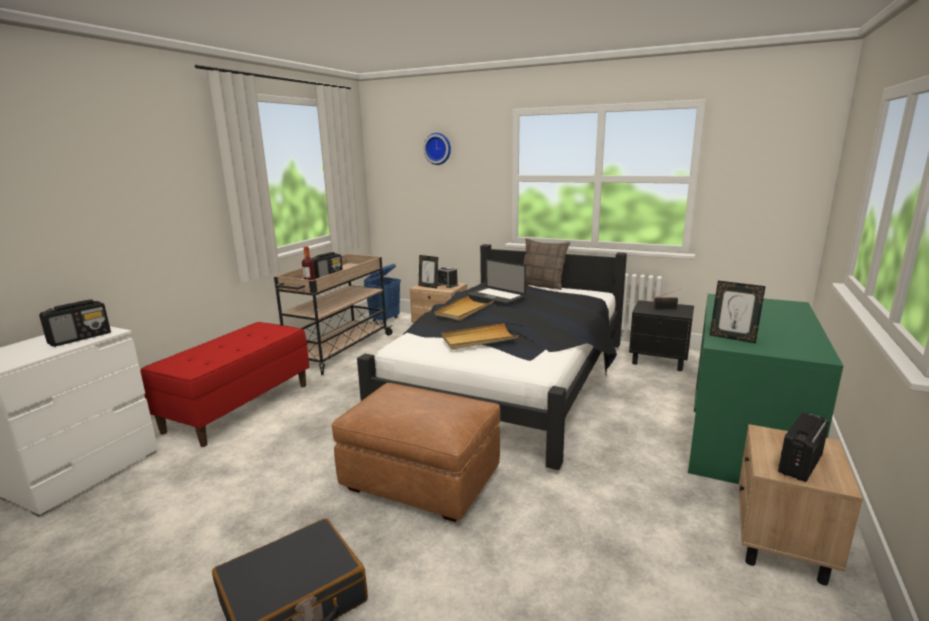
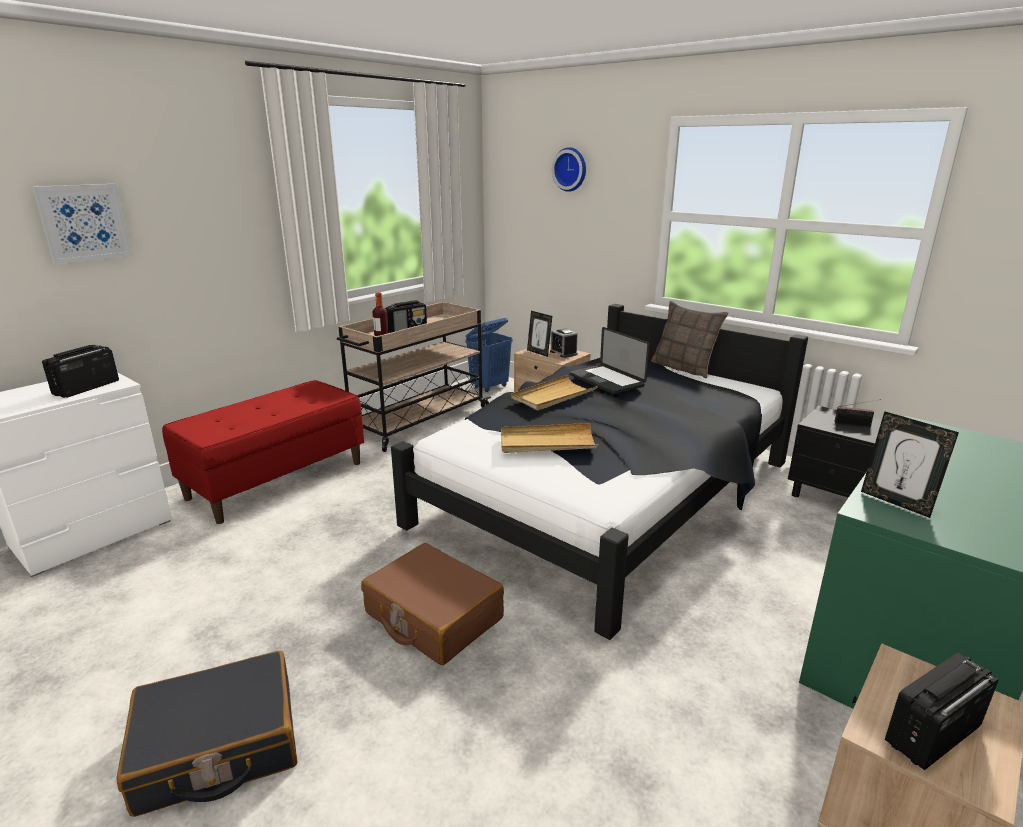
camera: 15 degrees right, 5 degrees up
radio [39,299,111,347] -> radio turned 150 degrees clockwise [42,345,119,398]
brown ottoman [331,383,500,522] -> brown suitcase [361,543,504,665]
none -> picture [32,184,133,264]

